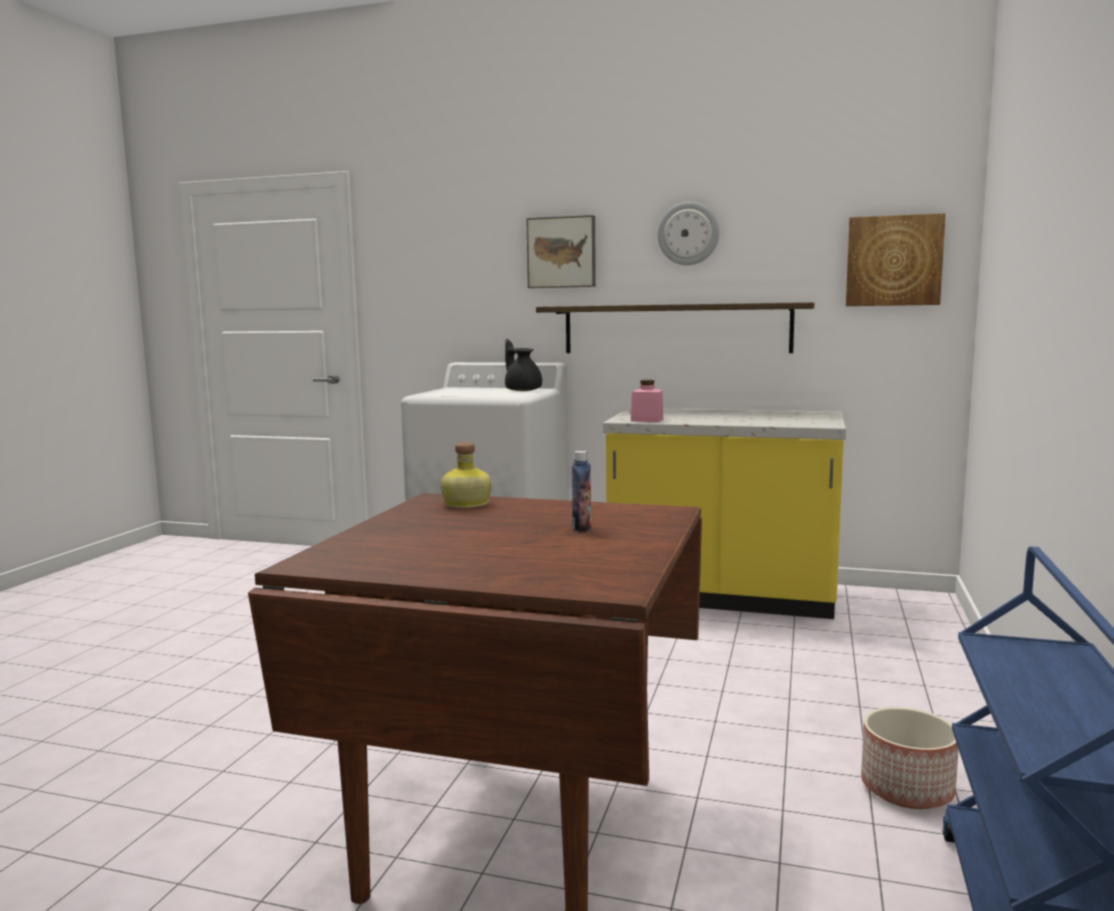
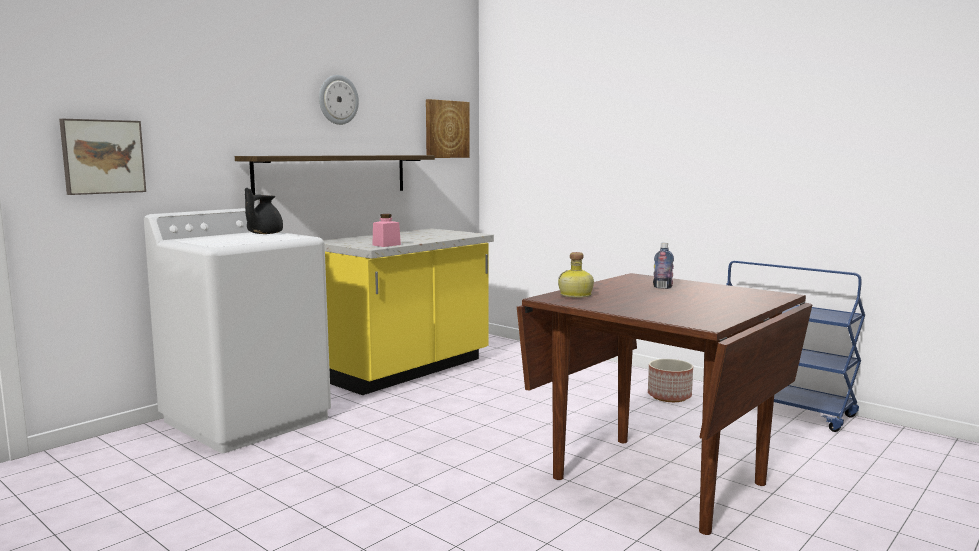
camera: 65 degrees left, 0 degrees up
black teapot [505,339,542,391] -> black teapot turned 60 degrees counterclockwise [245,188,283,234]
picture [526,215,596,288] -> picture moved to [59,119,146,195]

